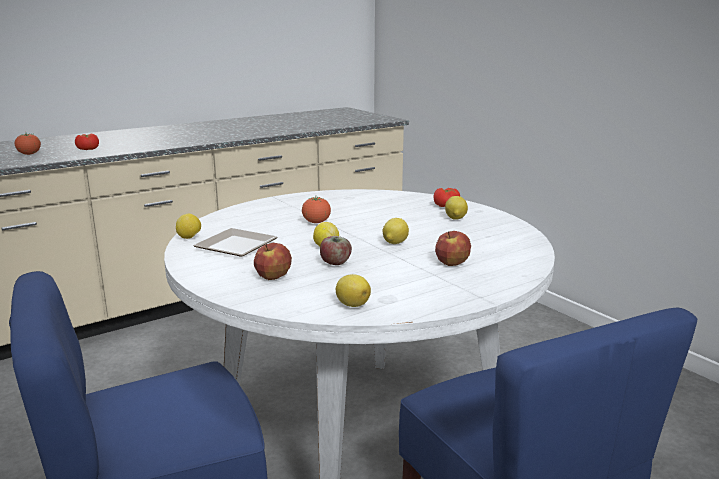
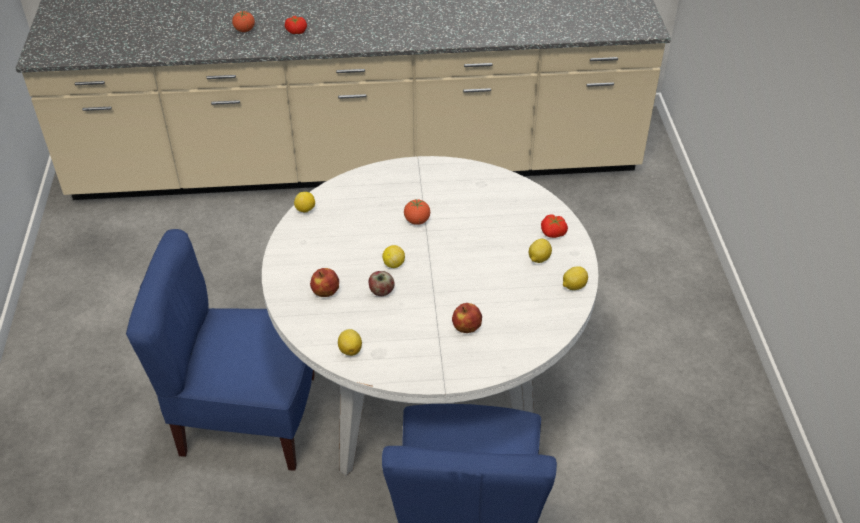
camera: 30 degrees right, 25 degrees up
plate [193,228,278,257] -> none
lemon [383,218,409,244] -> lemon moved to [563,266,588,290]

